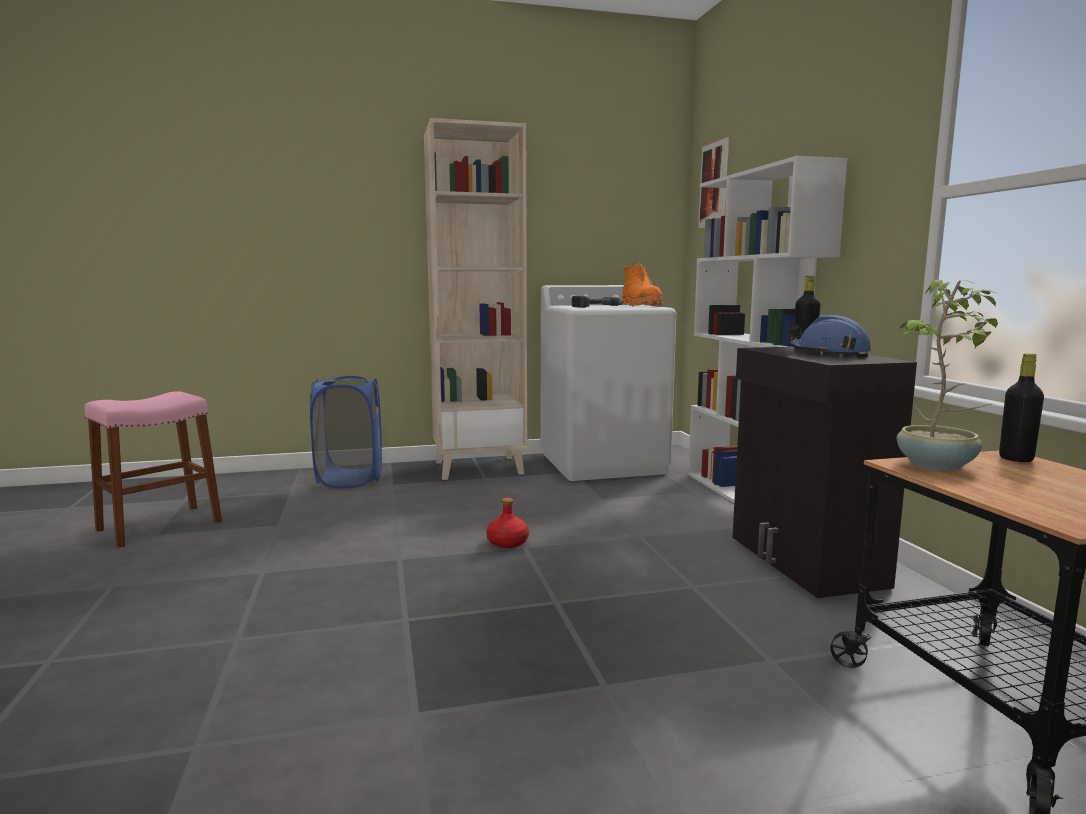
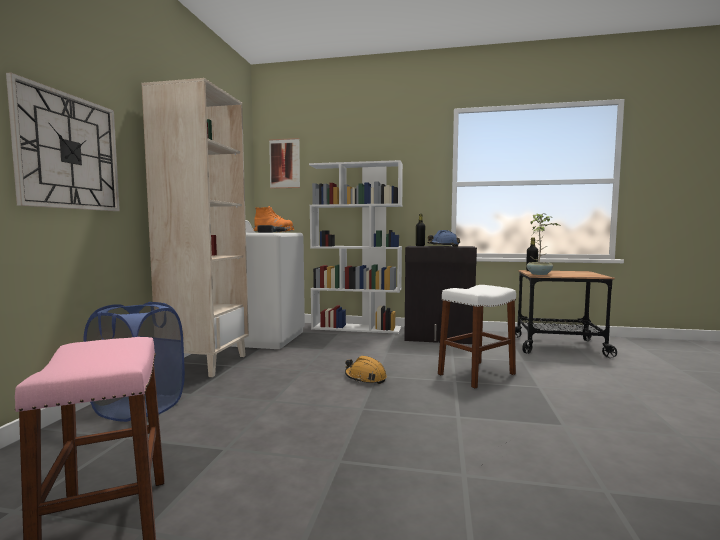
camera: 65 degrees left, 5 degrees down
red bottle [486,498,529,548] -> orange hard hat [345,356,387,384]
none -> wall clock [6,72,120,211]
none -> white stool [438,285,516,389]

